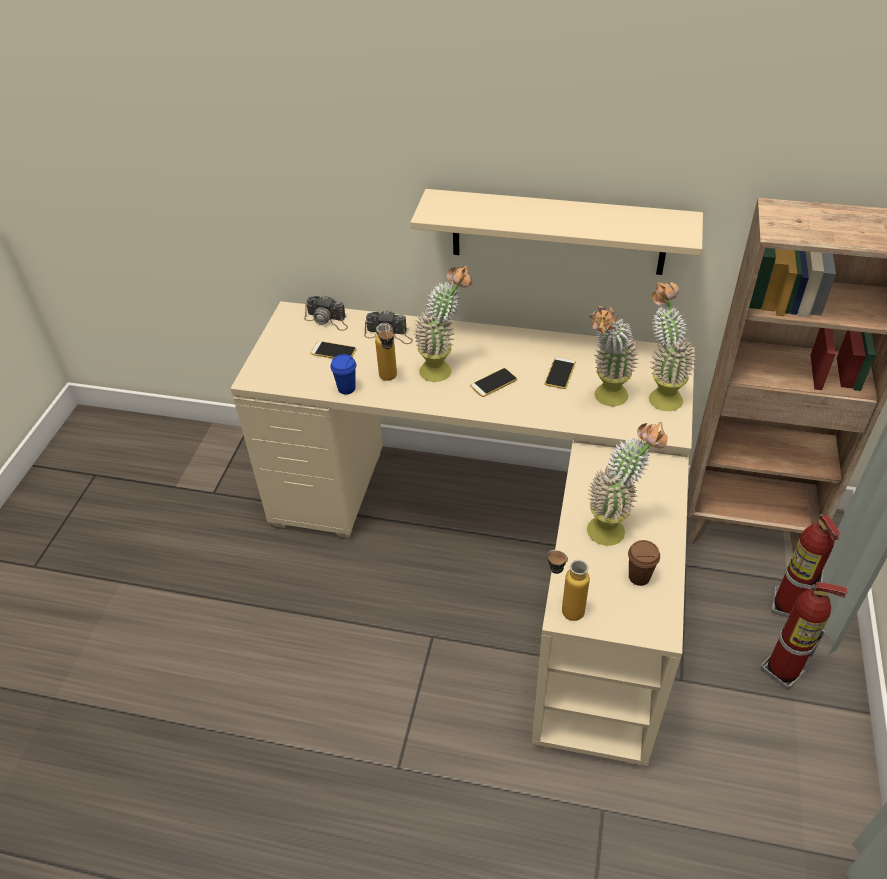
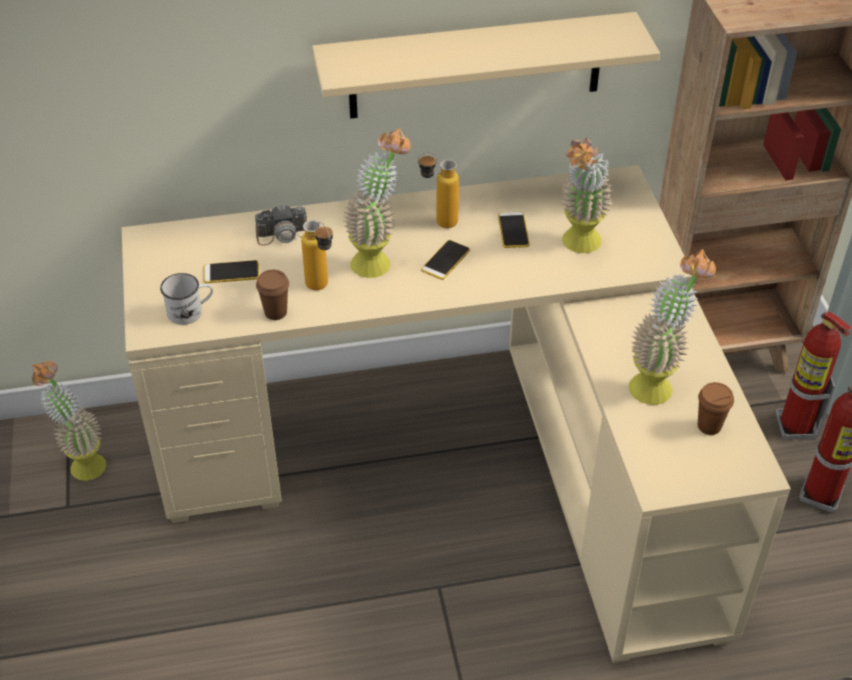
camera: 25 degrees left, 0 degrees up
camera [304,295,348,331] -> none
blue cup [330,354,357,395] -> brown cup [256,270,289,320]
bottle [547,550,590,621] -> bottle moved to [418,152,459,228]
potted plant [649,282,696,411] -> potted plant moved to [32,361,106,481]
none -> white mug [160,273,213,325]

